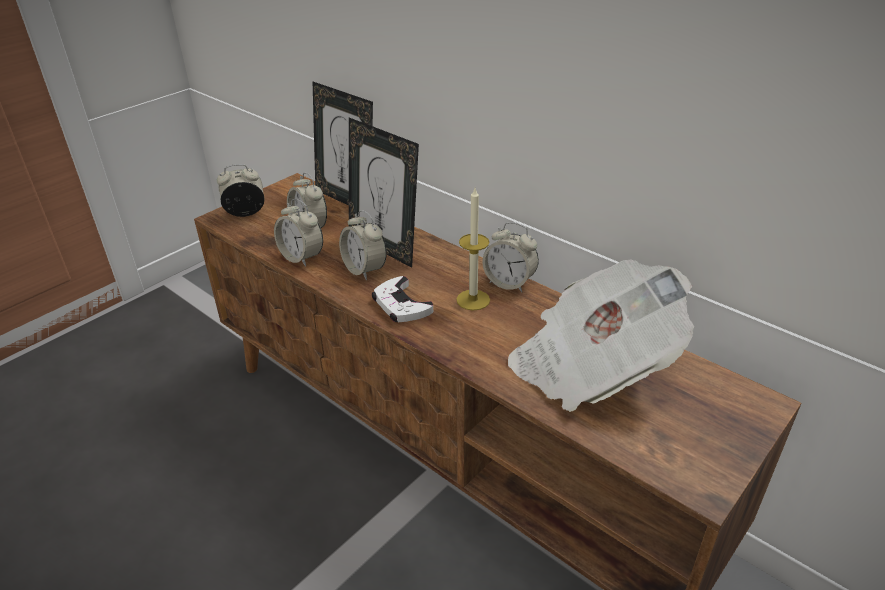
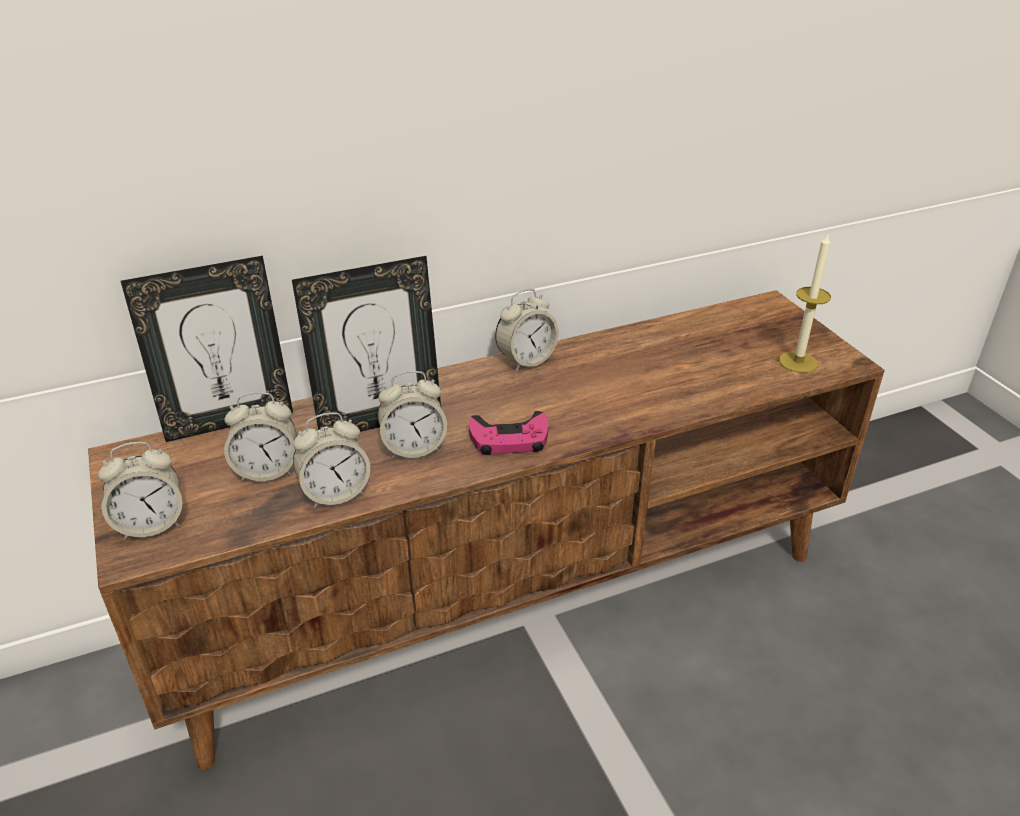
camera: 65 degrees left, 0 degrees up
alarm clock [217,164,264,217] -> alarm clock turned 120 degrees counterclockwise [98,442,182,539]
white game controller [372,276,433,322] -> pink game controller [469,411,549,455]
candle [456,188,490,310] -> candle moved to [779,233,831,373]
newspaper [508,259,694,412] -> none

